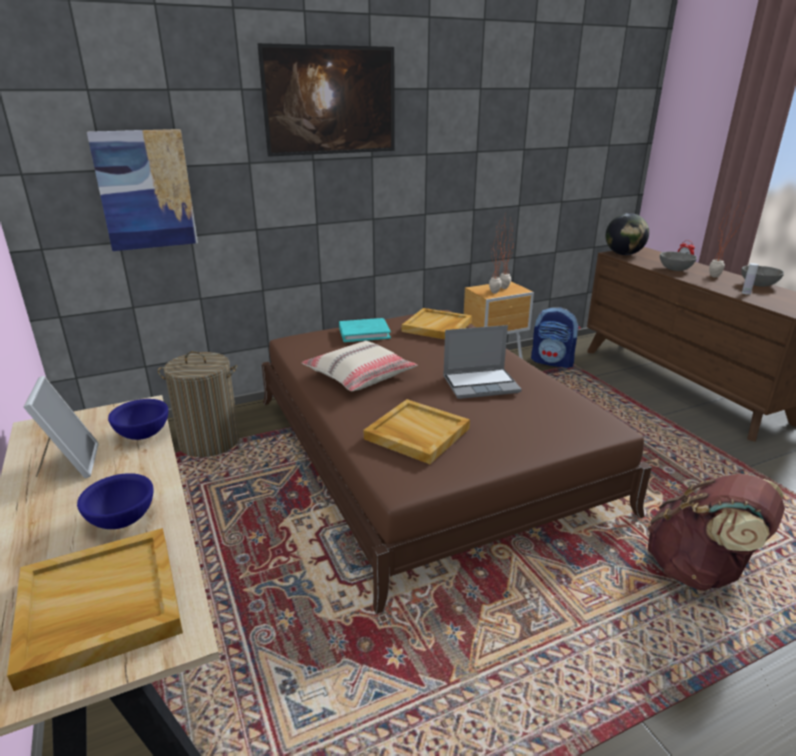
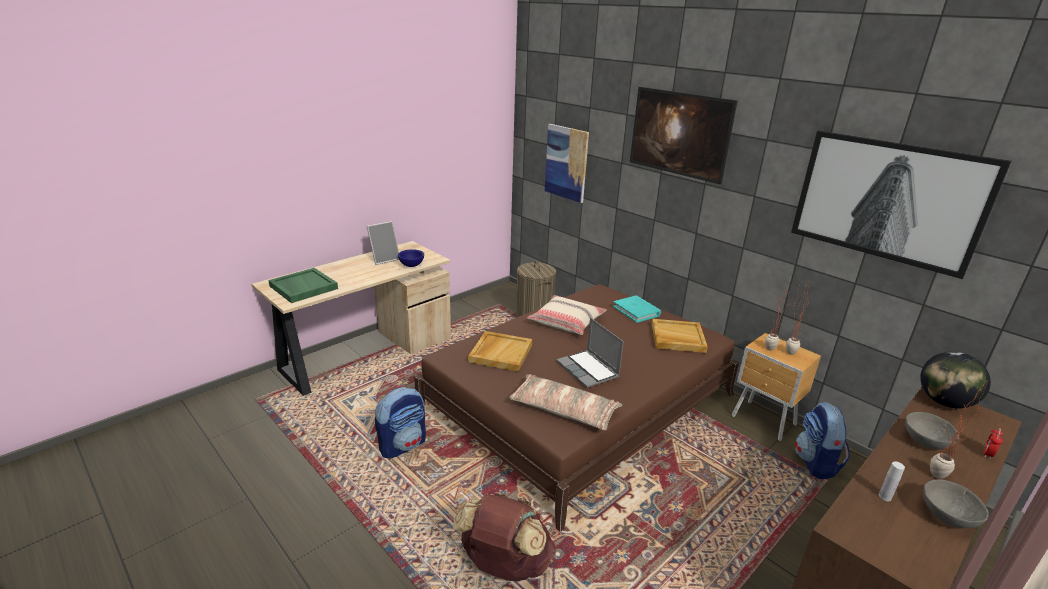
camera: 70 degrees right, 0 degrees up
beige tray [7,528,183,691] -> green tray [268,268,338,303]
blue bowl [77,473,153,529] -> none
none -> backpack [375,387,426,459]
none -> pillow [509,374,622,430]
none -> picture [791,130,1011,279]

